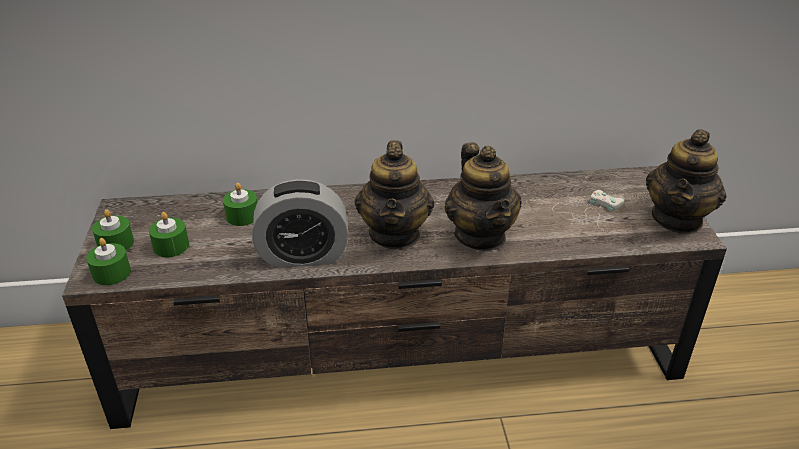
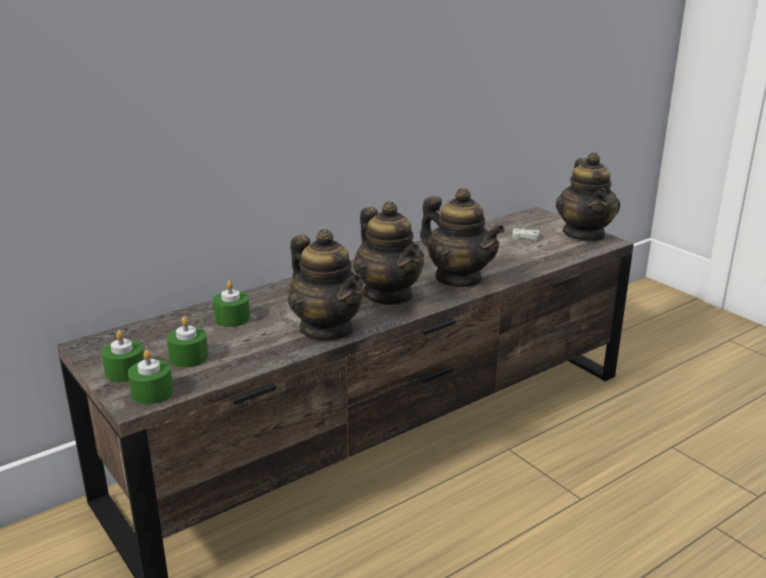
camera: 30 degrees left, 10 degrees down
alarm clock [252,179,348,268] -> teapot [288,229,364,341]

